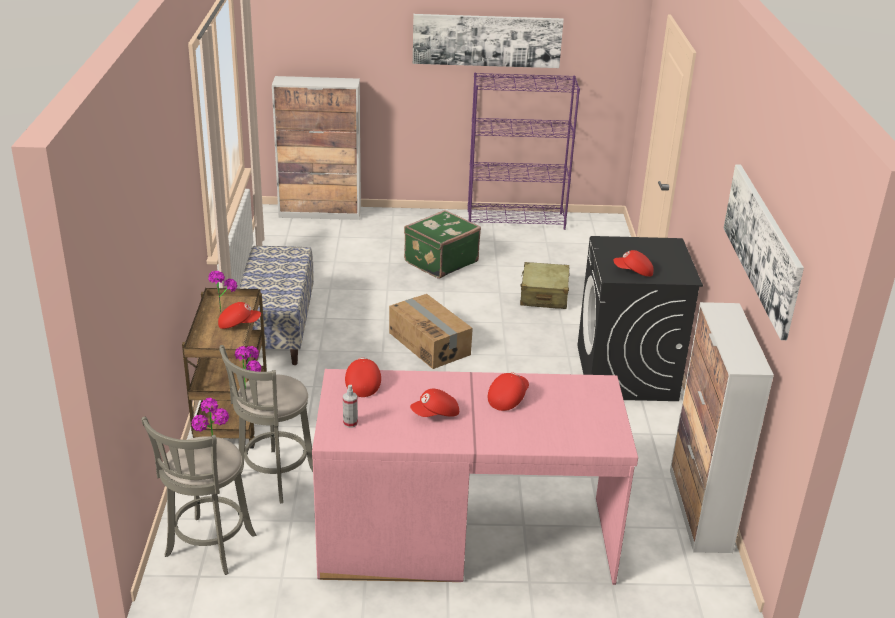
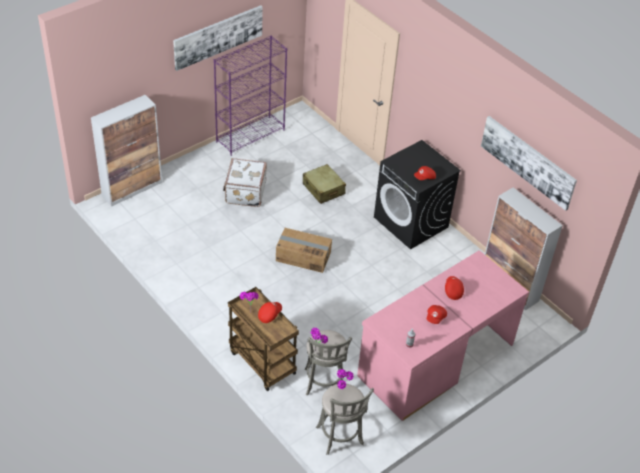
camera: 40 degrees left, 15 degrees up
bench [239,246,314,365] -> none
red cap [345,358,381,397] -> none
green suitcase [404,210,481,279] -> white suitcase [223,158,267,207]

